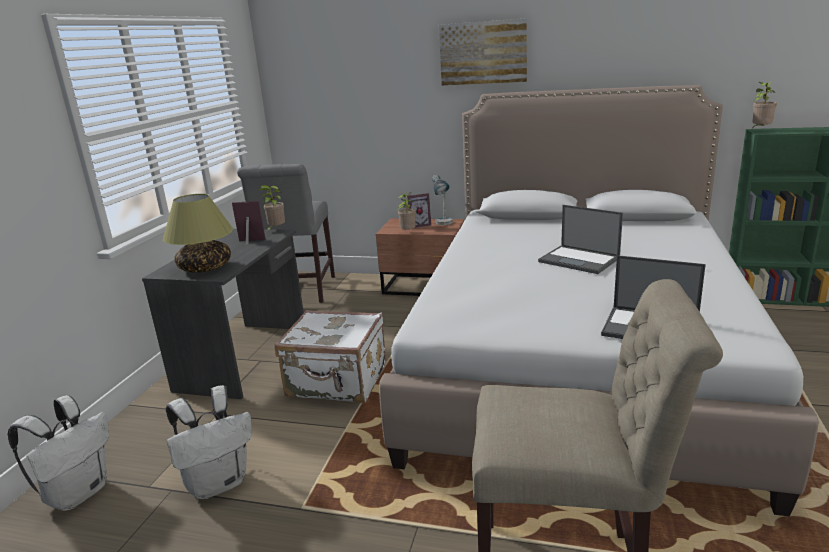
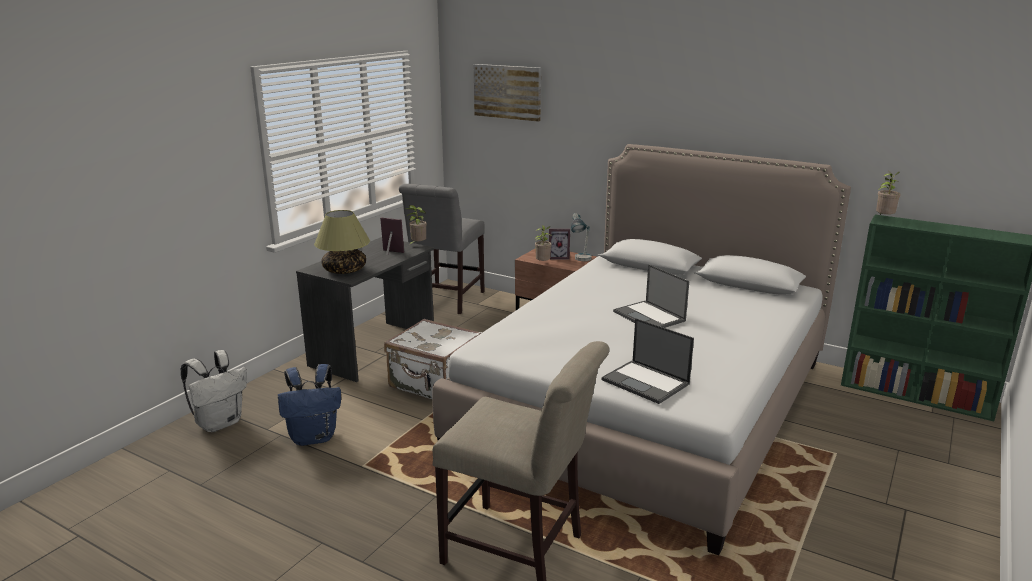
camera: 15 degrees right, 0 degrees up
white backpack [166,385,252,499] -> blue backpack [278,364,341,446]
picture [439,18,527,86] -> picture moved to [474,64,541,122]

